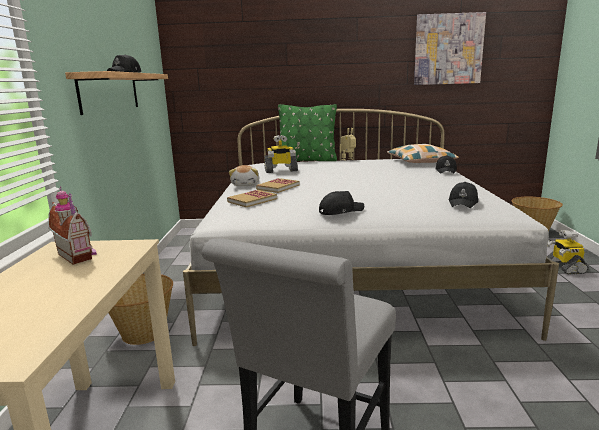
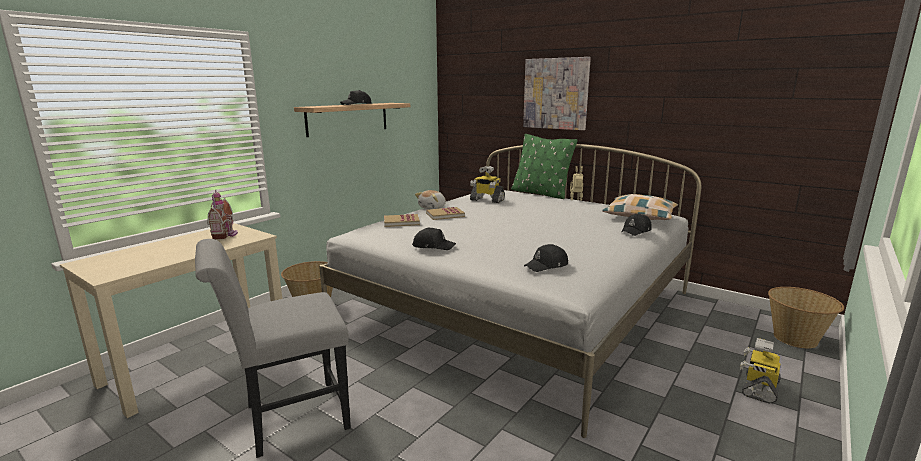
camera: 35 degrees right, 0 degrees up
picture [414,12,486,85] -> picture moved to [523,57,591,130]

